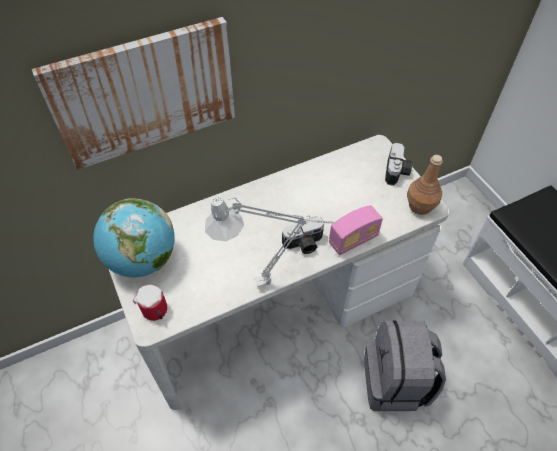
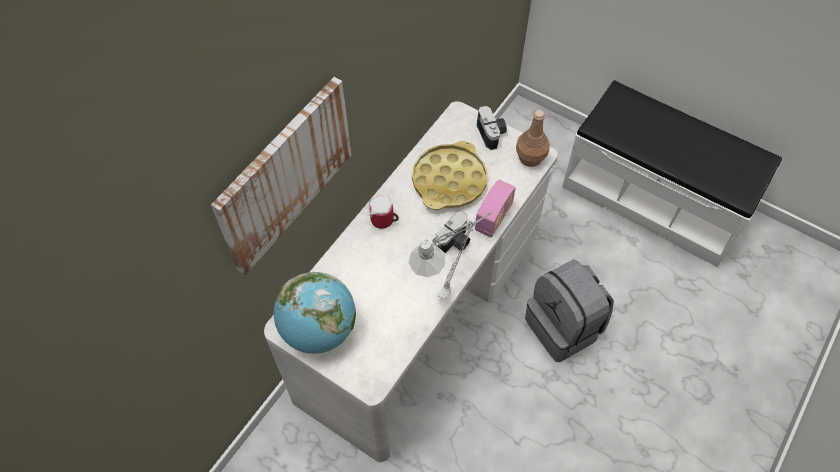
camera: 30 degrees left, 5 degrees up
mug [133,285,167,321] -> mug moved to [369,196,399,229]
none -> yellow tray [412,141,488,210]

